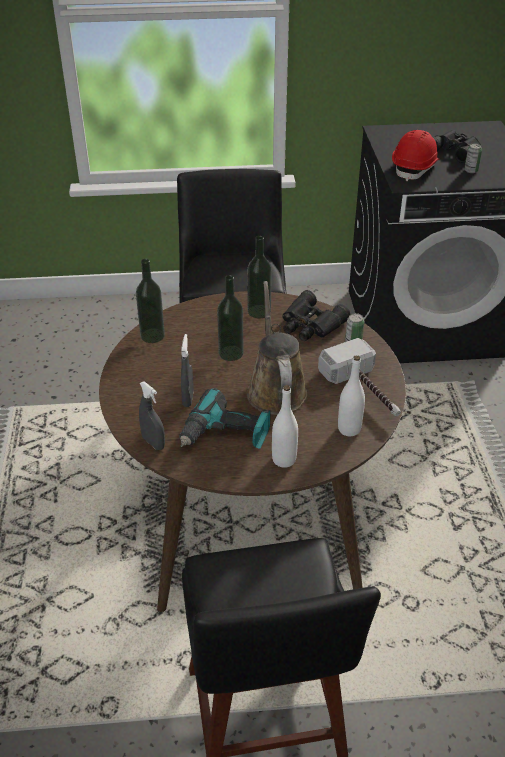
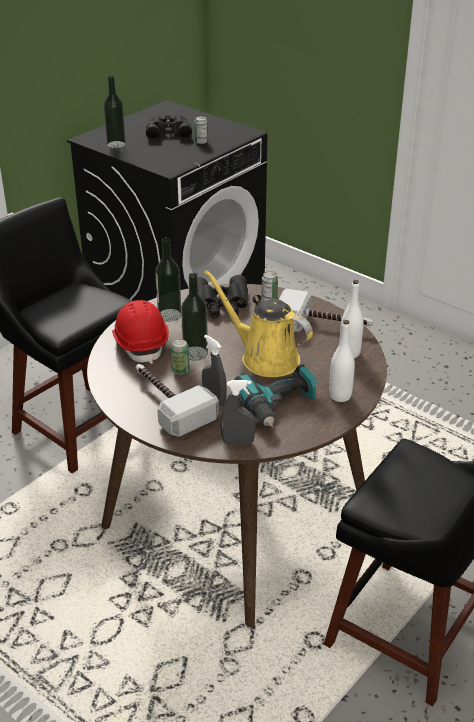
camera: 45 degrees left, 5 degrees down
bottle [136,259,165,343] -> bottle moved to [104,76,126,149]
brown watering can [247,281,307,415] -> yellow watering can [204,270,313,377]
red hard hat [392,130,439,181] -> red hard hat moved to [112,300,169,364]
none -> hammer [136,364,219,437]
none -> can [171,339,190,375]

